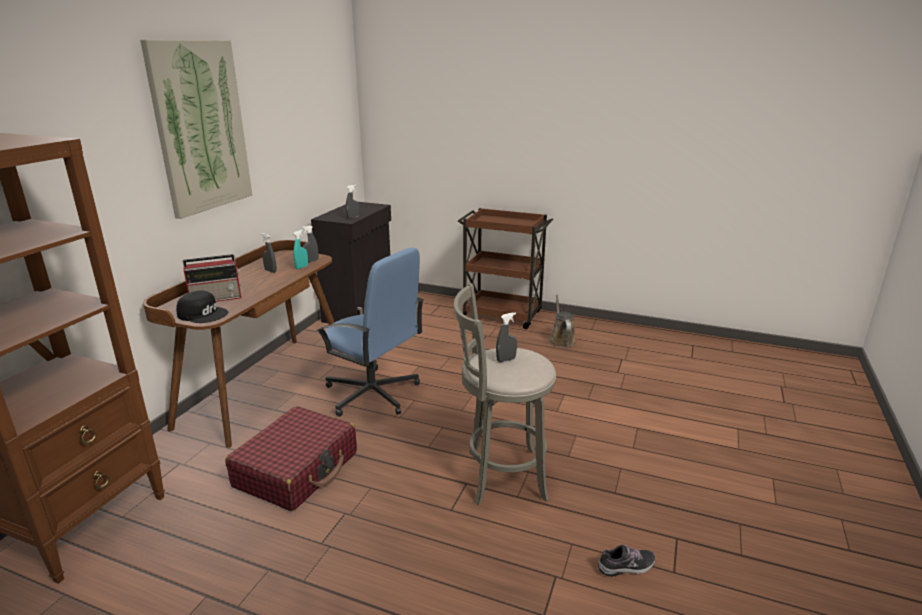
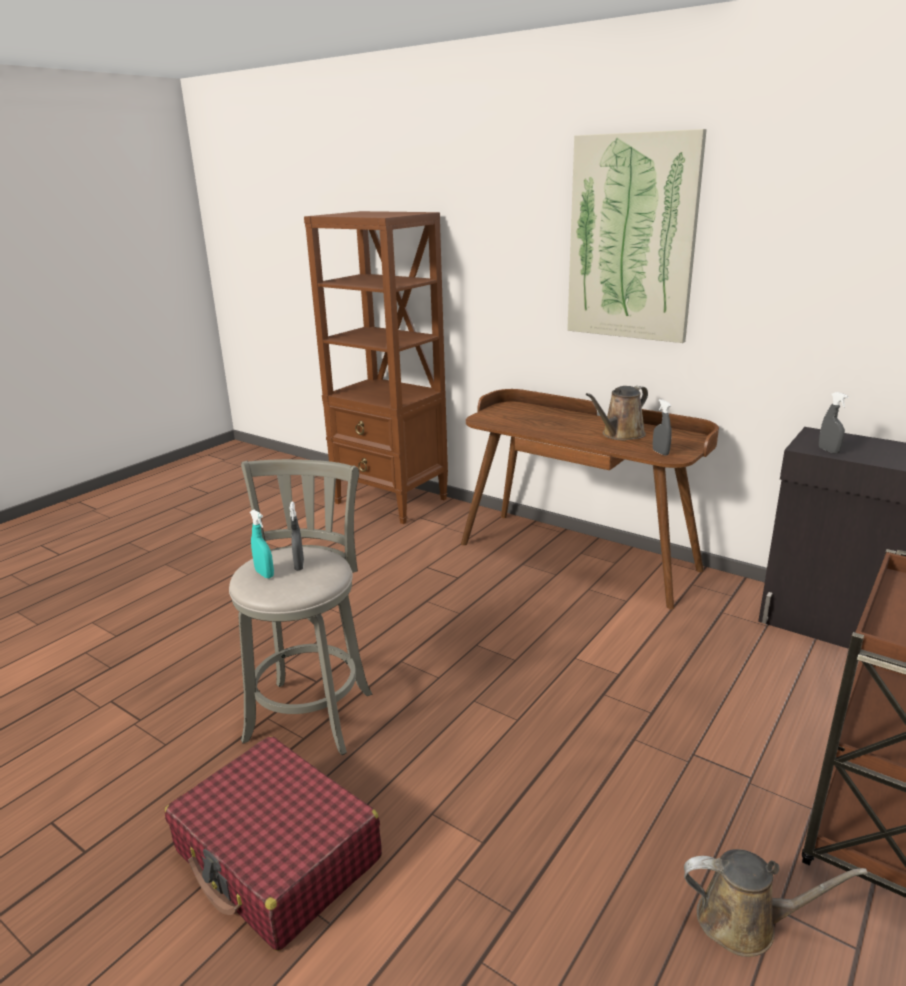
camera: 105 degrees right, 0 degrees up
black cap [176,290,228,323] -> none
radio [182,254,241,302] -> none
red suitcase [225,406,357,511] -> red suitcase moved to [165,736,382,951]
grey spray bottle [261,233,277,273] -> brown watering can [586,386,648,440]
turquoise spray bottle [293,230,308,269] -> turquoise spray bottle moved to [250,510,274,578]
blue office chair [316,247,424,417] -> none
shoe [598,545,655,577] -> none

